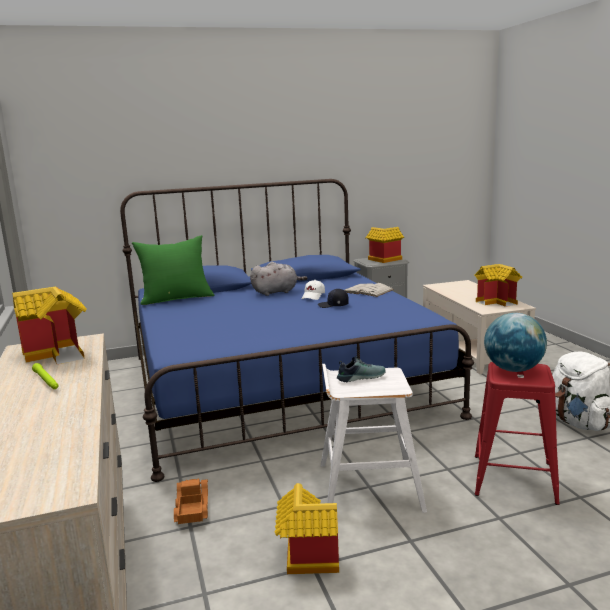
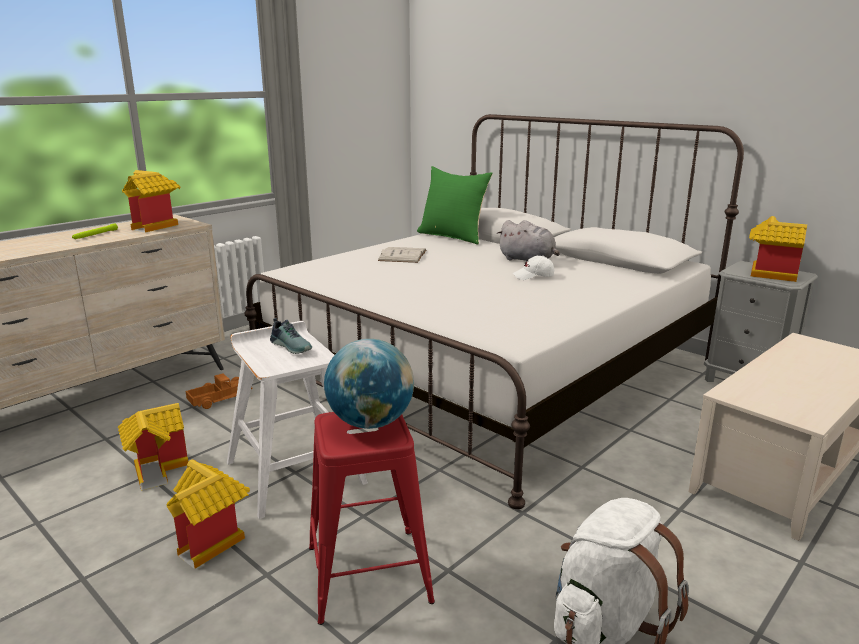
camera: 60 degrees right, 5 degrees up
blue bed [120,179,474,482] -> white bed [244,114,744,509]
black cap [318,289,349,308] -> none
white book [345,283,394,297] -> white book moved to [378,247,426,263]
toy house [474,264,522,307] -> toy house moved to [167,459,250,569]

